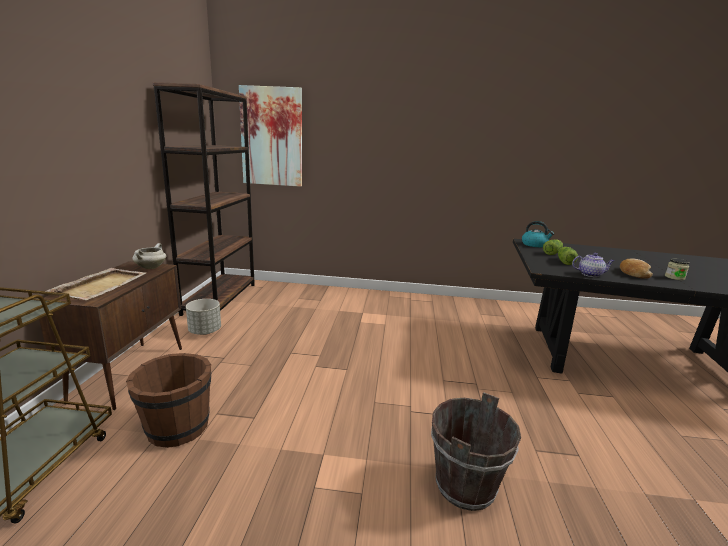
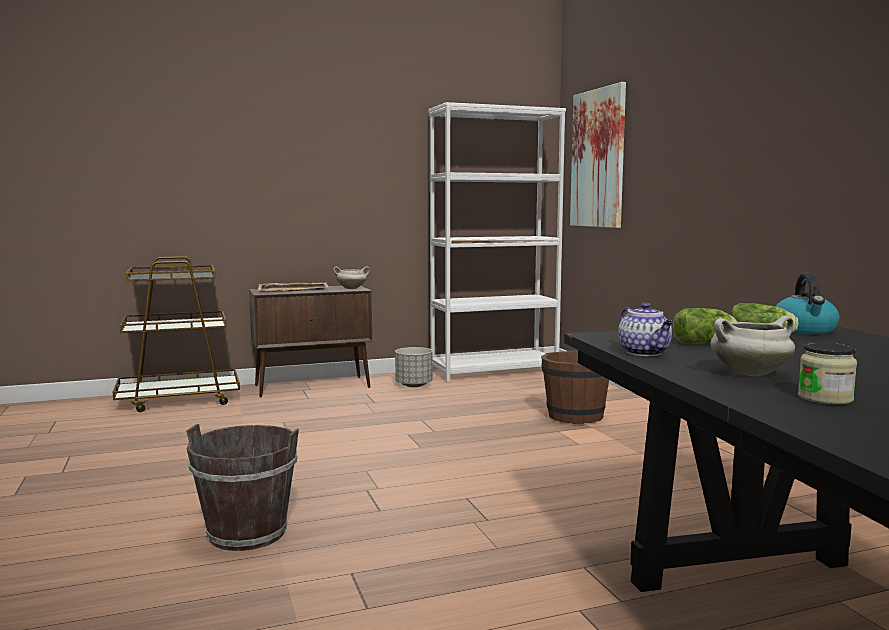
camera: 65 degrees right, 10 degrees down
brown bucket [126,353,211,448] -> brown bucket moved to [541,351,609,424]
brown bookcase [153,82,255,316] -> white bookcase [429,102,566,382]
bread [620,258,653,279] -> white cooking pot [710,316,795,376]

